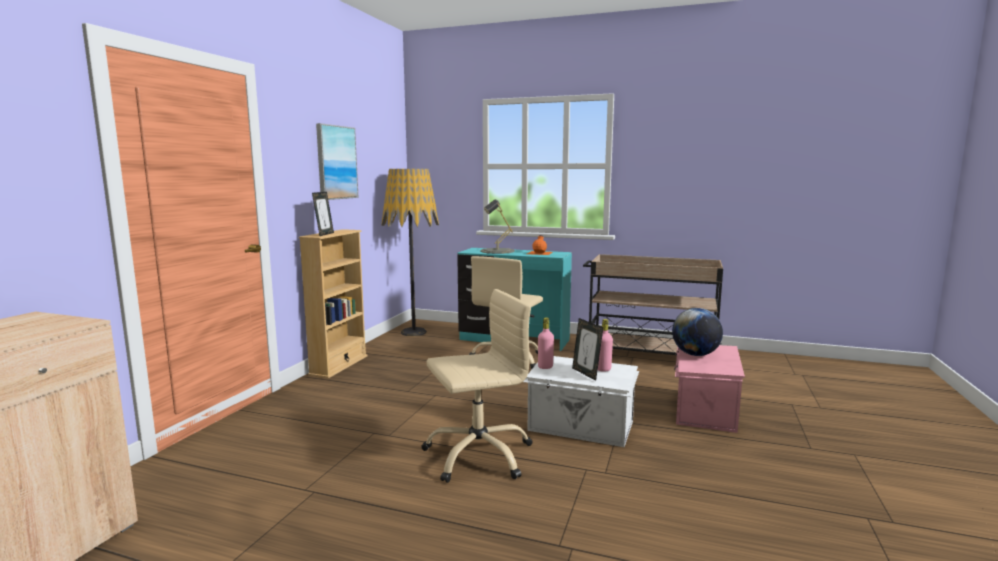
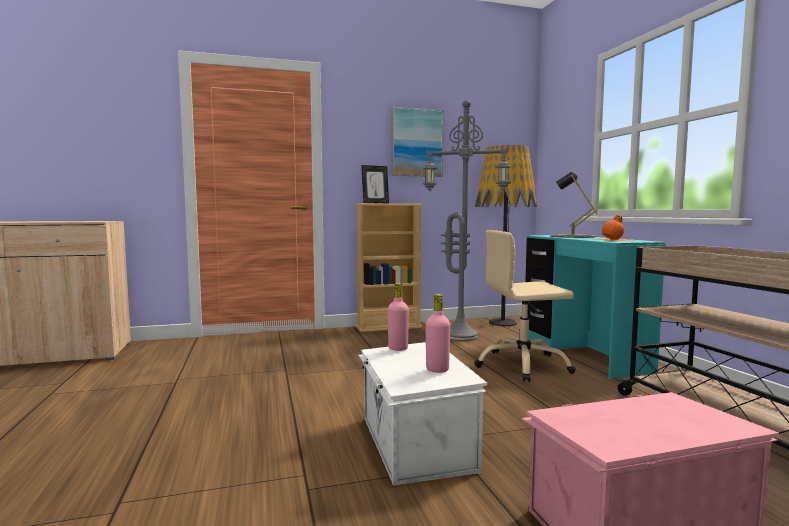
camera: 55 degrees right, 5 degrees down
beige office chair [421,289,533,483] -> none
picture frame [572,318,603,381] -> none
globe [672,308,723,356] -> none
none -> grey floor lamp [423,100,511,341]

